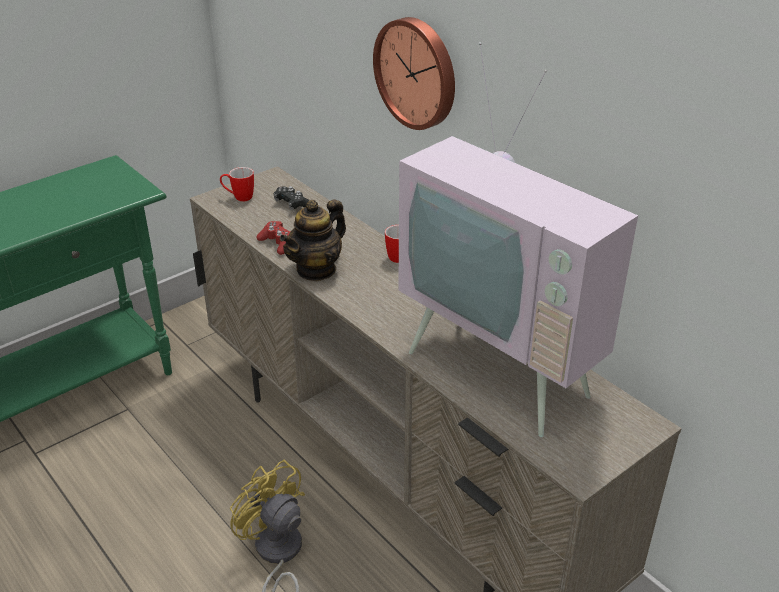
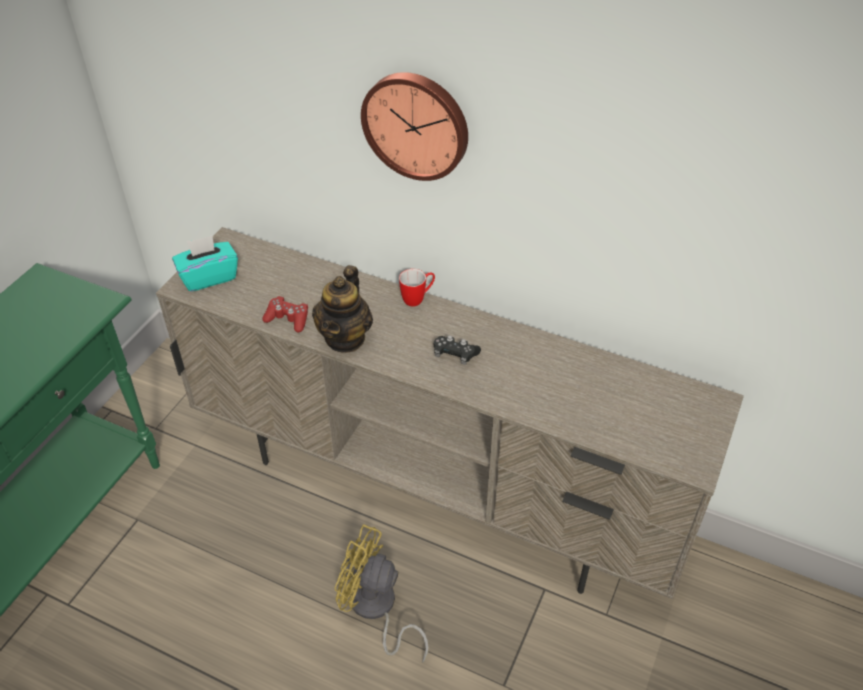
camera: 25 degrees left, 10 degrees up
mug [220,167,254,202] -> turquoise tissue box [172,235,238,292]
black game controller [274,186,310,210] -> black game controller moved to [434,335,481,365]
television [398,42,638,437] -> none

